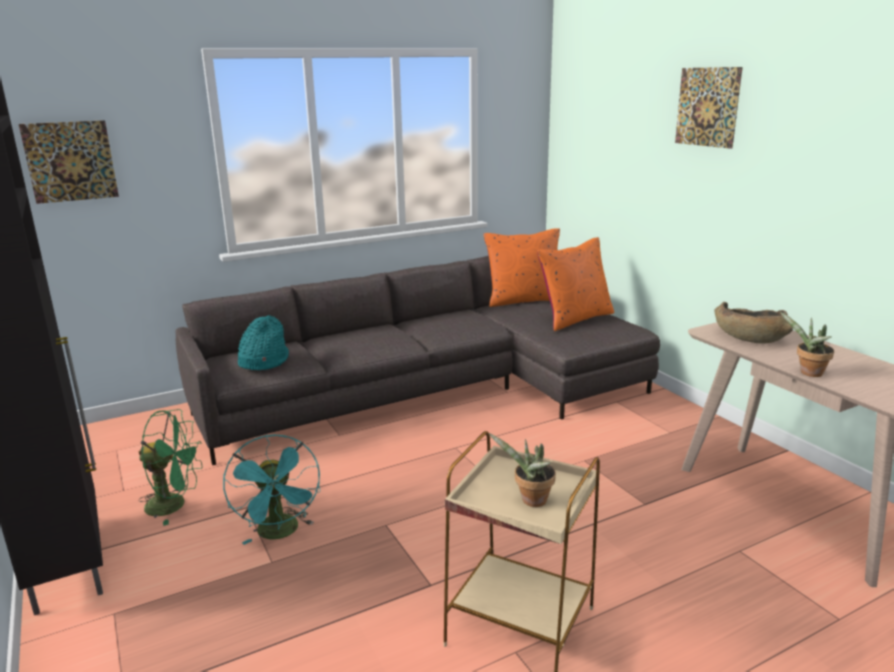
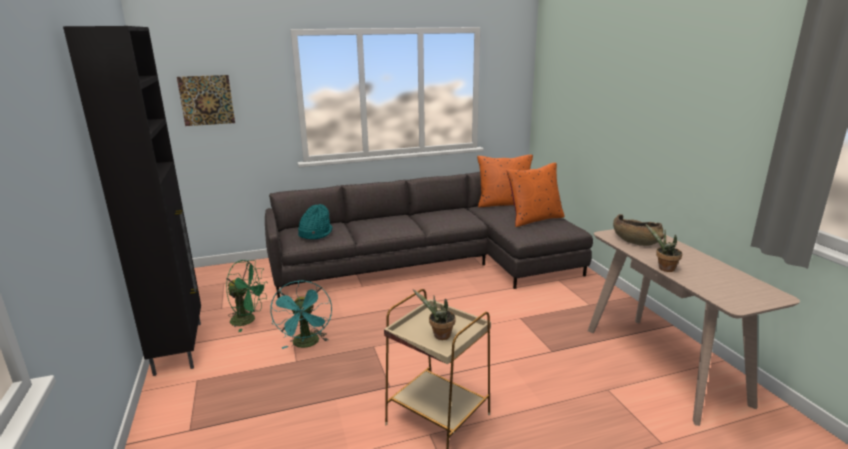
camera: 10 degrees right, 0 degrees up
picture [675,67,743,149] -> none

